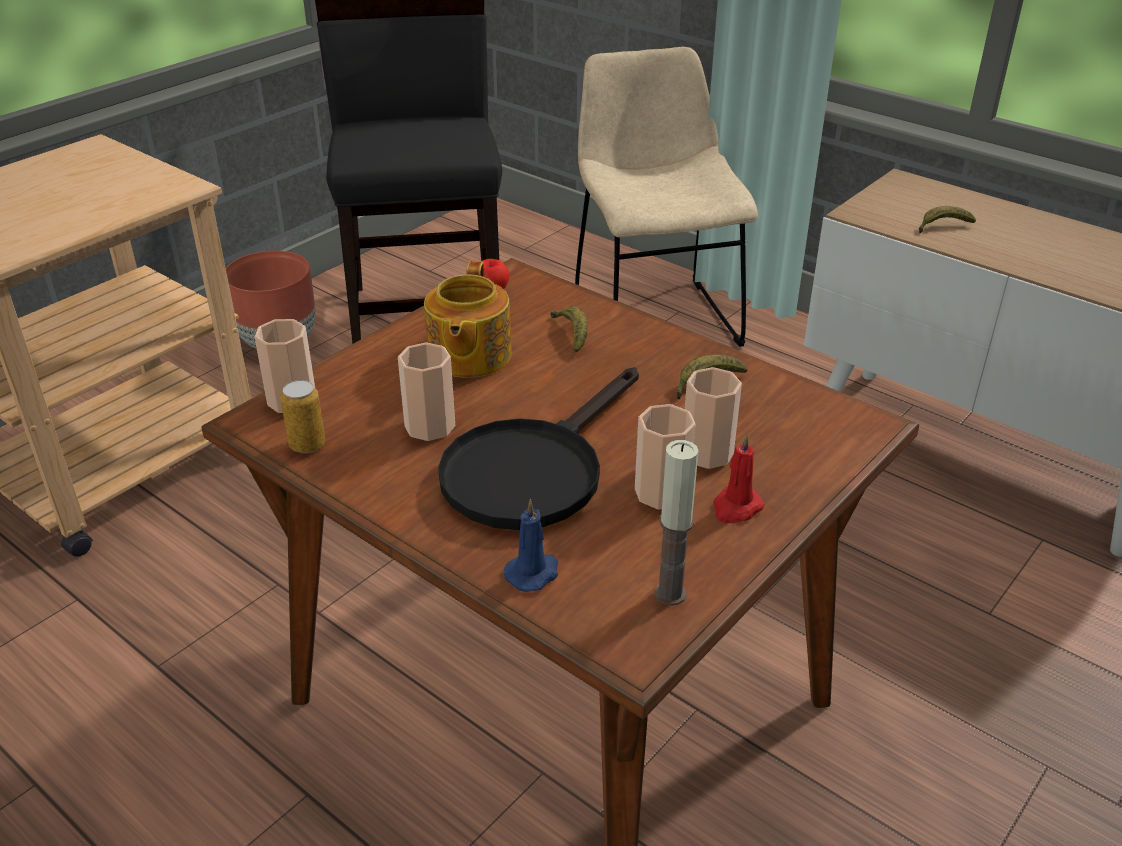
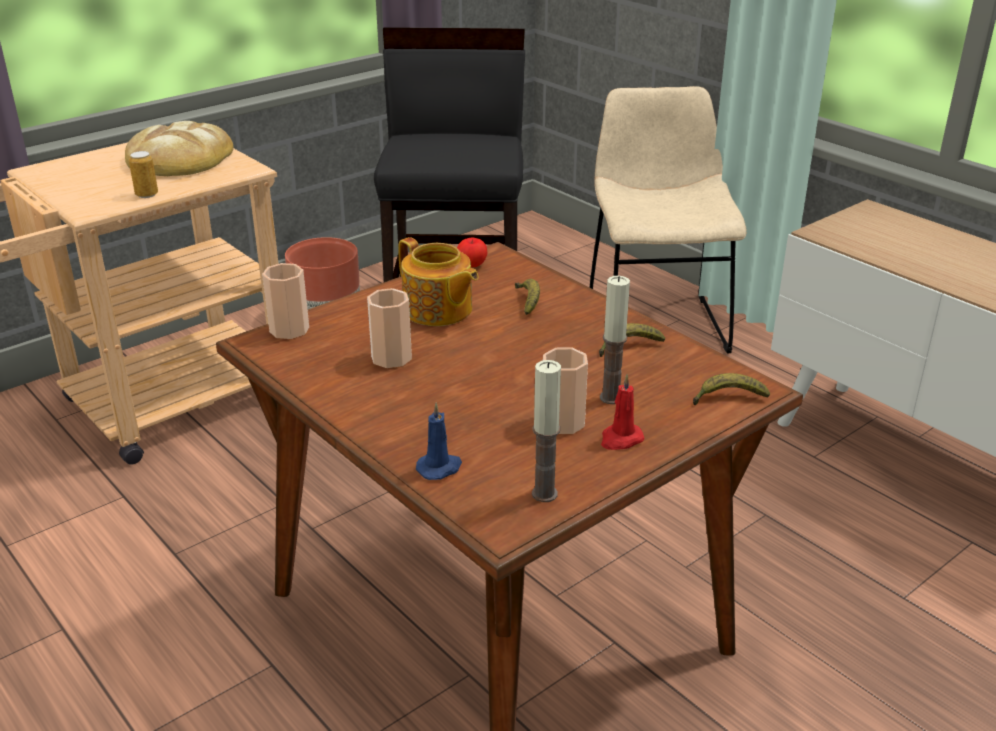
camera: 10 degrees right, 5 degrees down
can [280,380,325,453] -> can moved to [129,151,158,198]
teapot [424,261,512,378] -> teapot turned 60 degrees counterclockwise [398,237,479,326]
black frying pan [438,367,639,530] -> none
cup [685,367,742,469] -> candle [600,276,630,404]
banana [919,206,976,233] -> banana moved to [693,373,770,405]
none -> bread [125,121,234,176]

